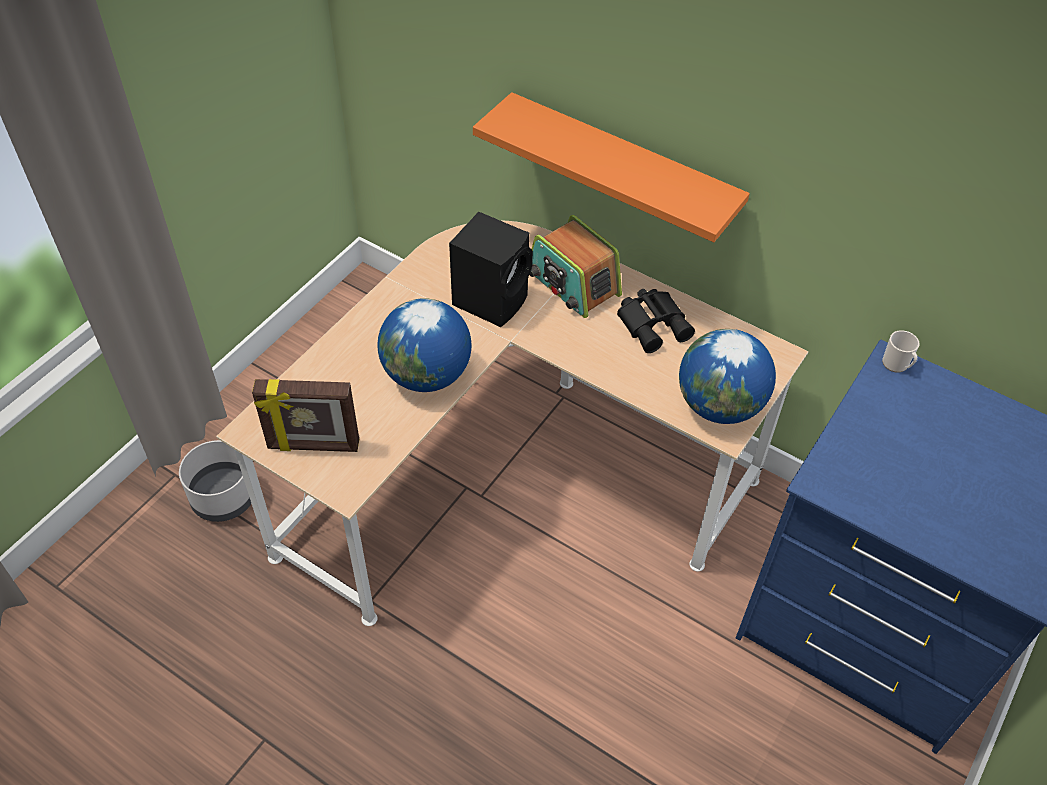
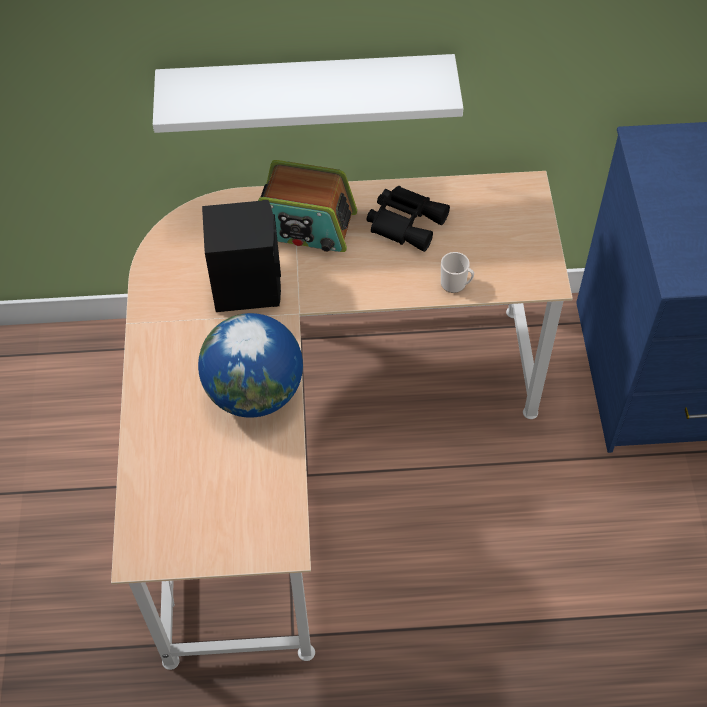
camera: 35 degrees left, 5 degrees up
grey planter [179,440,251,522] -> none
picture frame [252,379,359,452] -> none
orange shelf [473,92,750,242] -> white shelf [153,54,463,133]
globe [679,329,776,424] -> none
mug [882,330,919,373] -> mug moved to [441,252,474,293]

